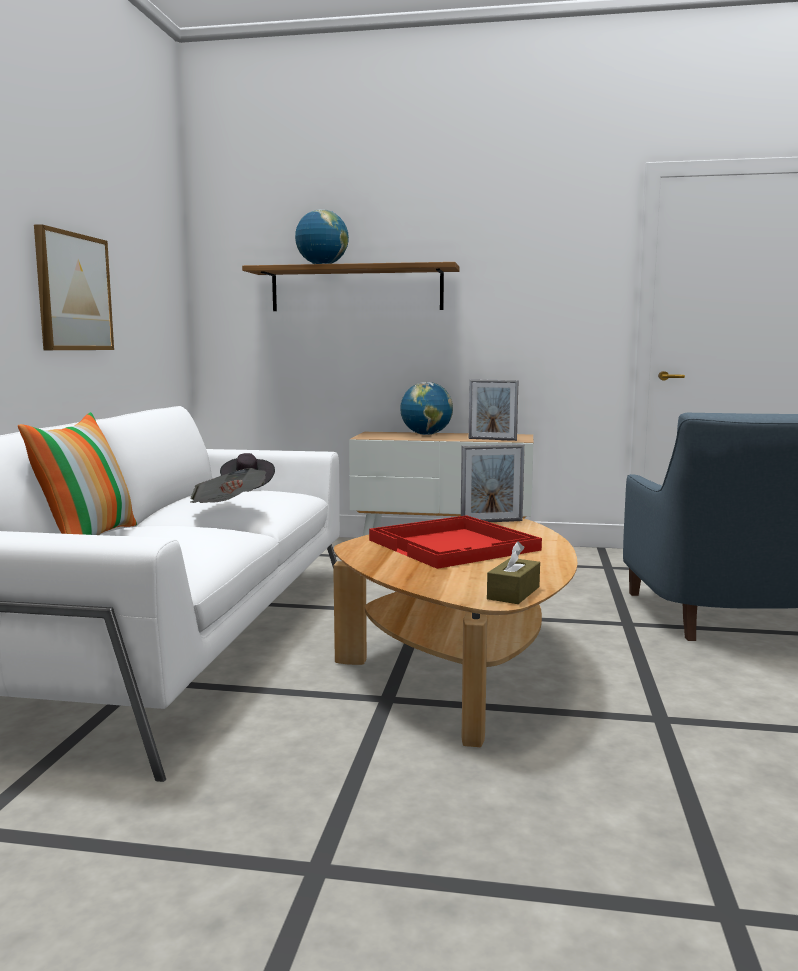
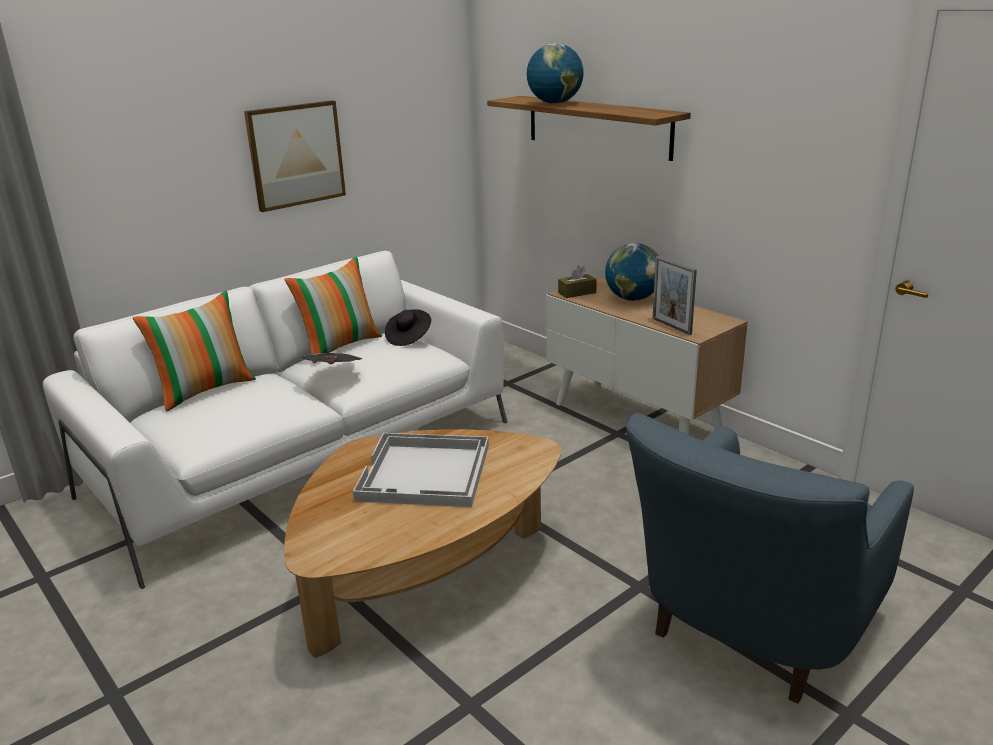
camera: 40 degrees right, 15 degrees up
red tray [369,515,542,569] -> white tray [353,433,489,507]
picture frame [461,444,525,522] -> none
brown tissue box [487,541,540,604] -> brown tissue box moved to [558,265,597,298]
none -> pillow [284,256,382,364]

